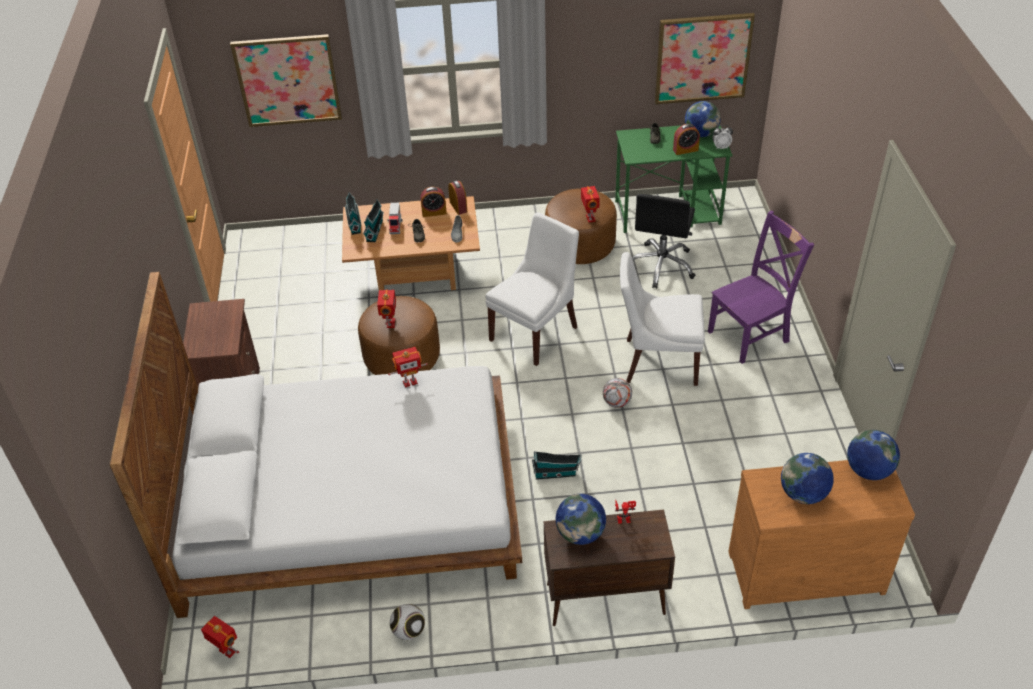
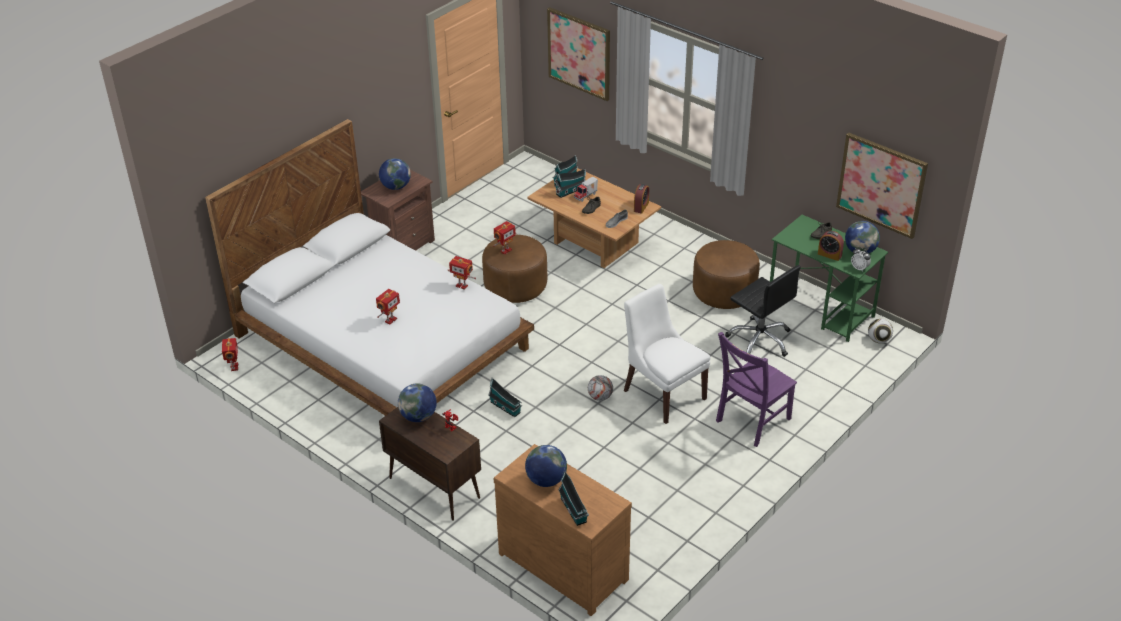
camera: 45 degrees right, 5 degrees down
football [390,604,425,640] -> football moved to [868,319,893,343]
alarm clock [420,187,447,217] -> none
white chair [486,212,579,366] -> none
toy robot [581,186,600,222] -> toy robot moved to [376,289,400,324]
black office chair [632,194,696,289] -> black office chair turned 105 degrees counterclockwise [725,265,801,357]
purple chair [708,210,814,364] -> purple chair turned 120 degrees clockwise [716,332,797,447]
globe [847,430,900,480] -> globe moved to [379,158,411,190]
none -> toy house [558,471,589,526]

